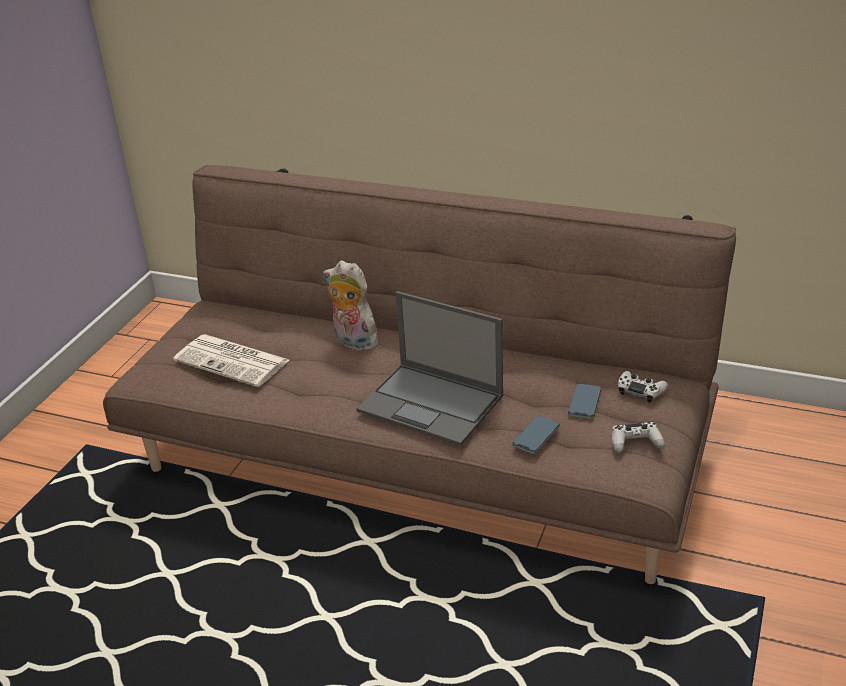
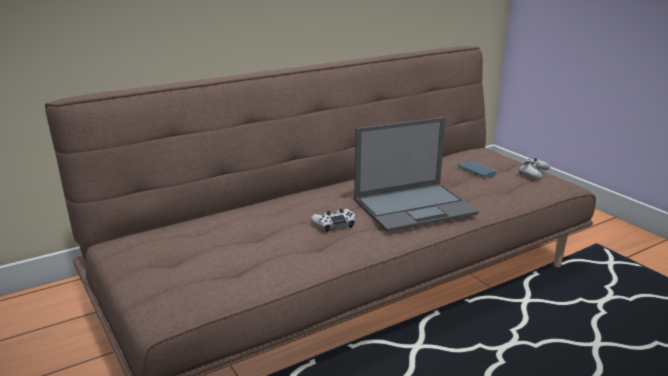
camera: 55 degrees left, 10 degrees down
newspaper [173,334,289,387] -> none
plush toy [324,260,380,351] -> none
phone [513,416,560,454] -> none
white game controller [618,371,668,403] -> white game controller moved to [311,208,355,232]

